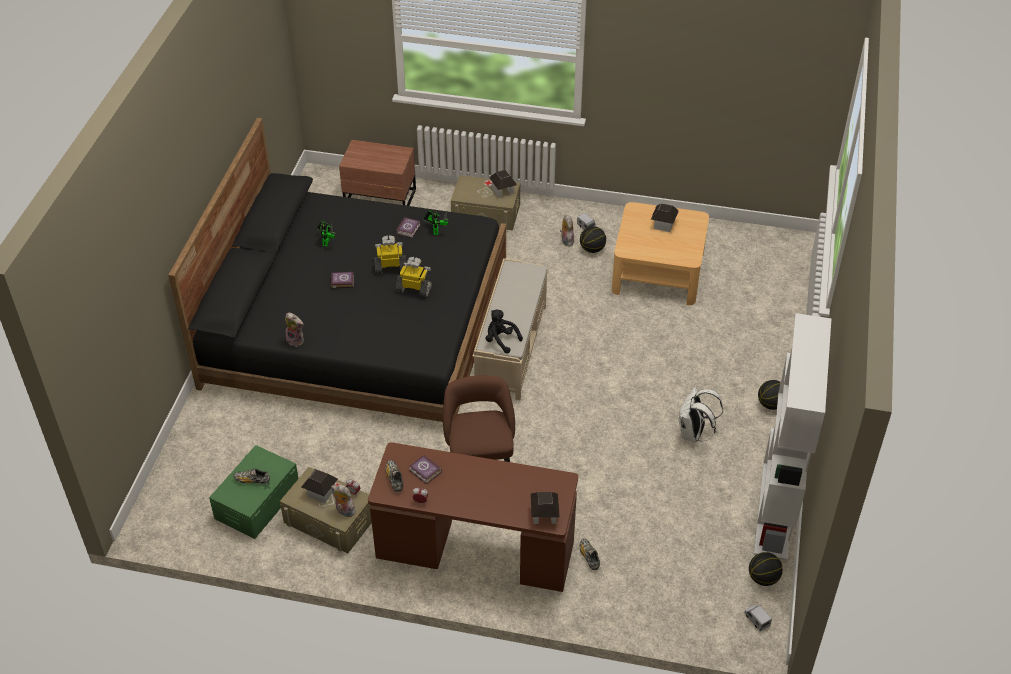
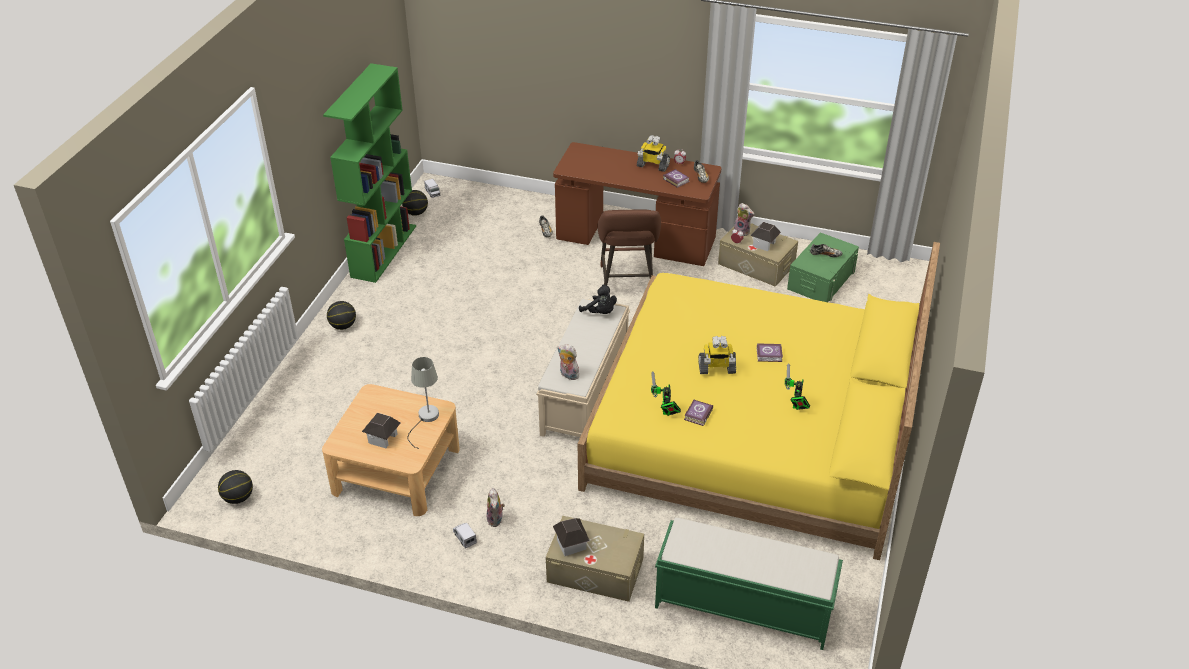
camera: 175 degrees left, 5 degrees down
black bed [168,118,506,422] -> yellow bed [578,242,940,560]
plush toy [285,313,304,347] -> plush toy moved to [557,344,579,380]
brown nightstand [339,140,416,206] -> green bench [655,518,843,650]
toy robot [396,257,432,297] -> toy robot moved to [637,135,670,172]
toy house [531,492,560,524] -> none
basketball [580,226,606,253] -> basketball moved to [218,470,253,504]
white backpack [679,386,723,442] -> none
white bookcase [754,313,832,560] -> green bookcase [323,63,416,283]
none -> grey table lamp [407,357,439,449]

